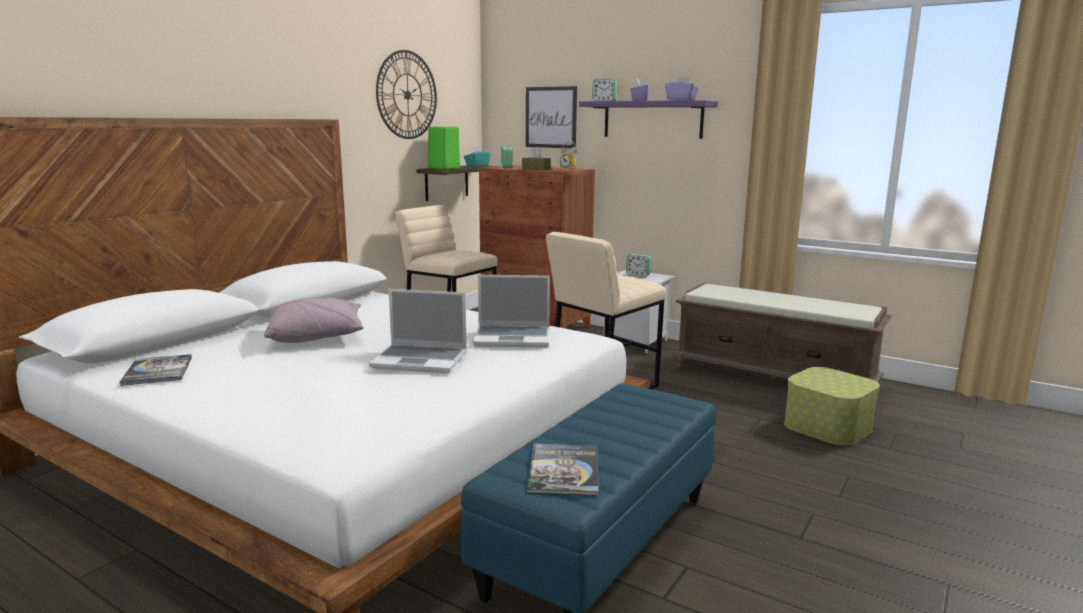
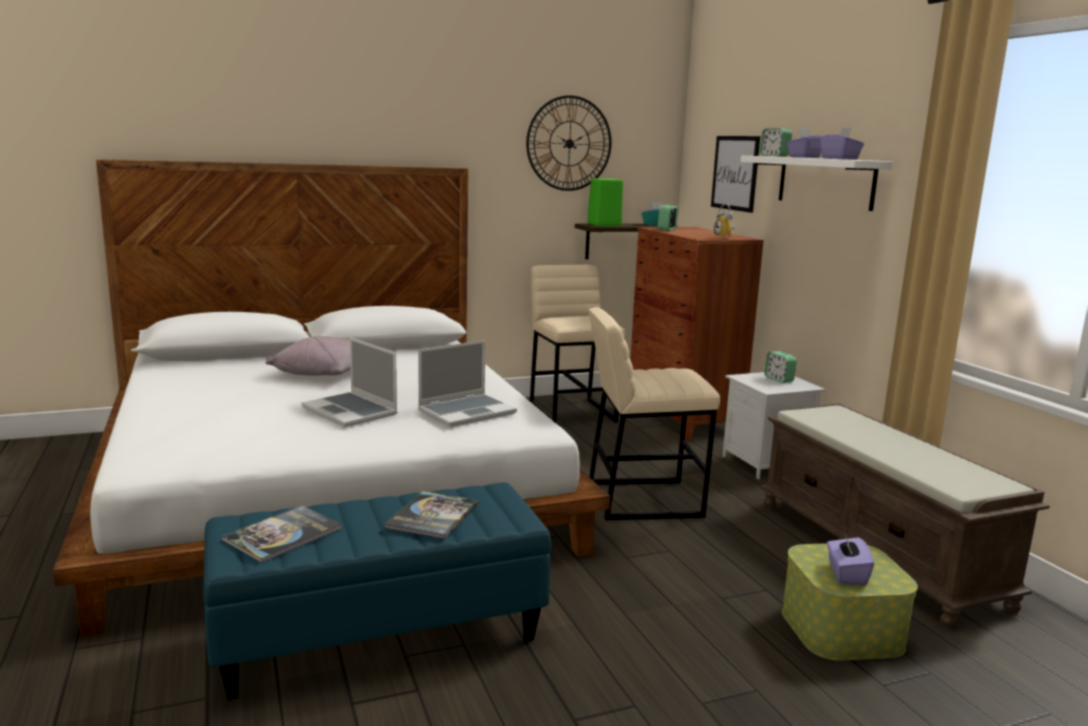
camera: 35 degrees right, 0 degrees up
book [120,354,192,386] -> book moved to [384,491,479,539]
laptop [473,275,550,348] -> laptop turned 75 degrees counterclockwise [418,340,517,427]
brown tissue box [522,147,551,170] -> none
purple shelf [579,100,718,139] -> white shelf [740,156,893,211]
none -> purple tissue box [827,534,874,586]

